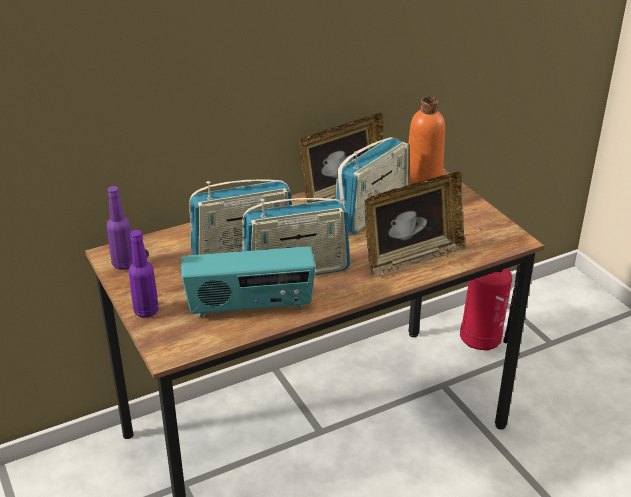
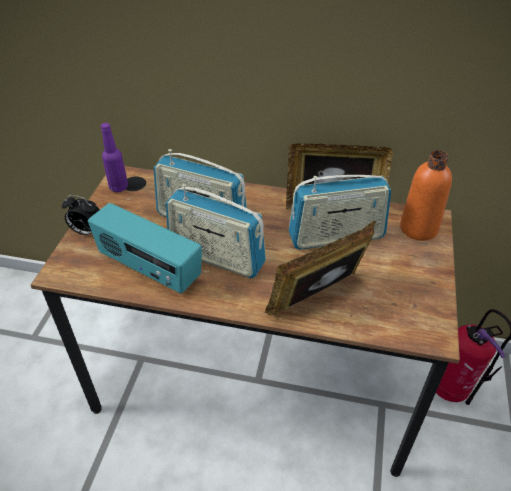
camera: 40 degrees right, 10 degrees up
purple bottle [128,230,159,318] -> alarm clock [62,195,100,235]
picture frame [365,172,466,277] -> picture frame turned 135 degrees clockwise [265,220,376,315]

